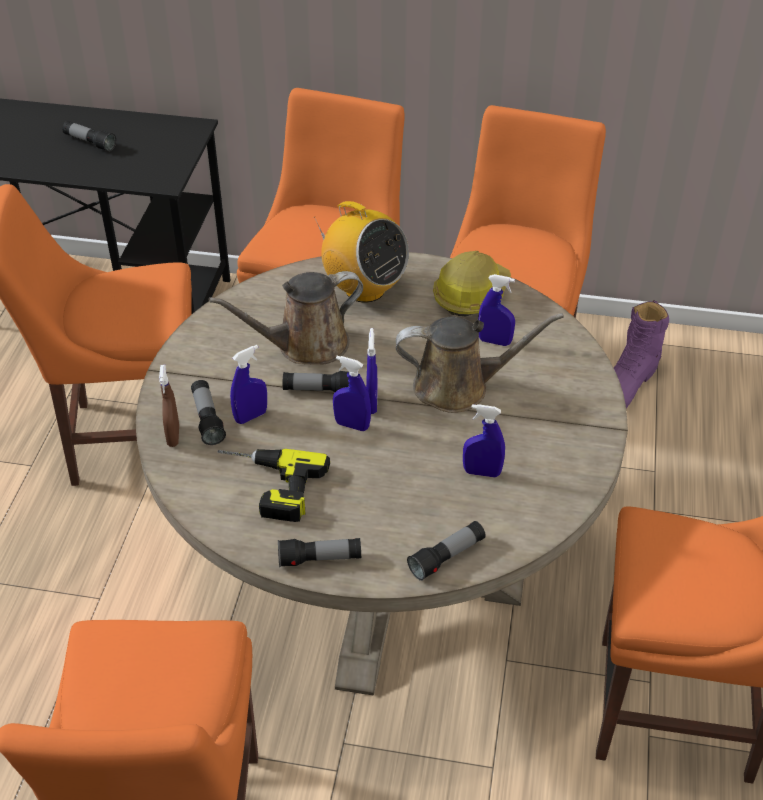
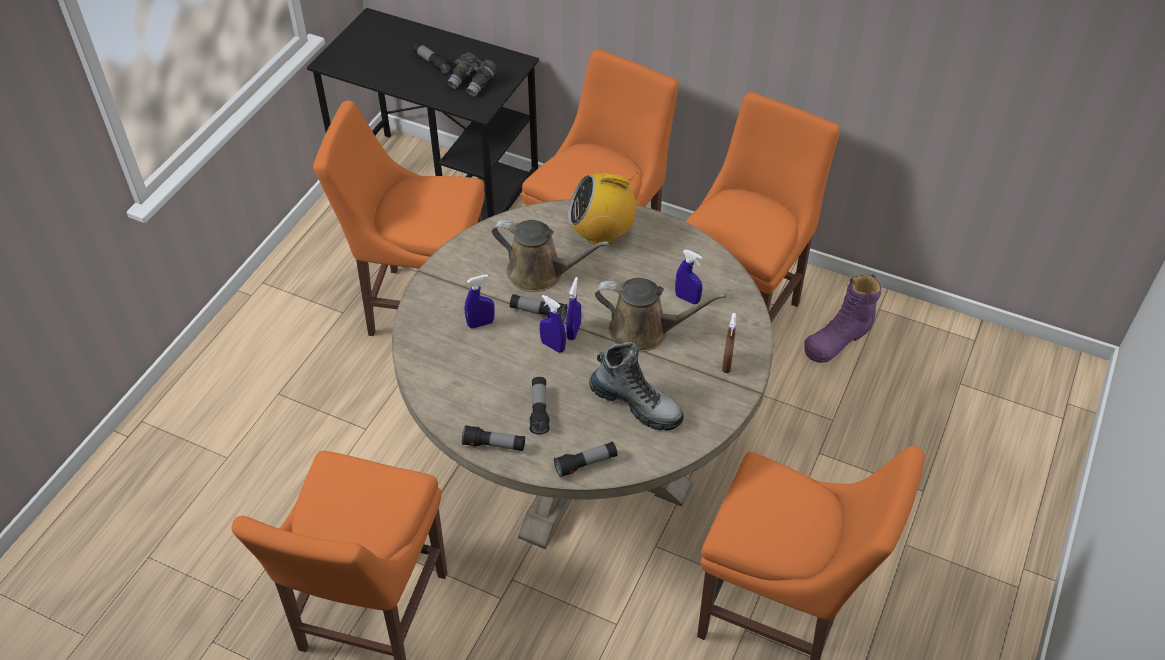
camera: 15 degrees right, 5 degrees up
brown spray bottle [159,365,179,447] -> brown spray bottle moved to [722,313,736,373]
flashlight [191,380,226,445] -> flashlight moved to [530,377,550,434]
brown watering can [208,271,363,365] -> brown watering can turned 150 degrees counterclockwise [492,220,610,292]
power drill [217,449,330,522] -> none
radio [314,201,409,303] -> radio turned 120 degrees clockwise [568,172,638,246]
hard hat [433,251,511,317] -> none
blue spray bottle [463,404,505,477] -> boot [589,342,684,431]
none -> grey binoculars [447,52,497,97]

